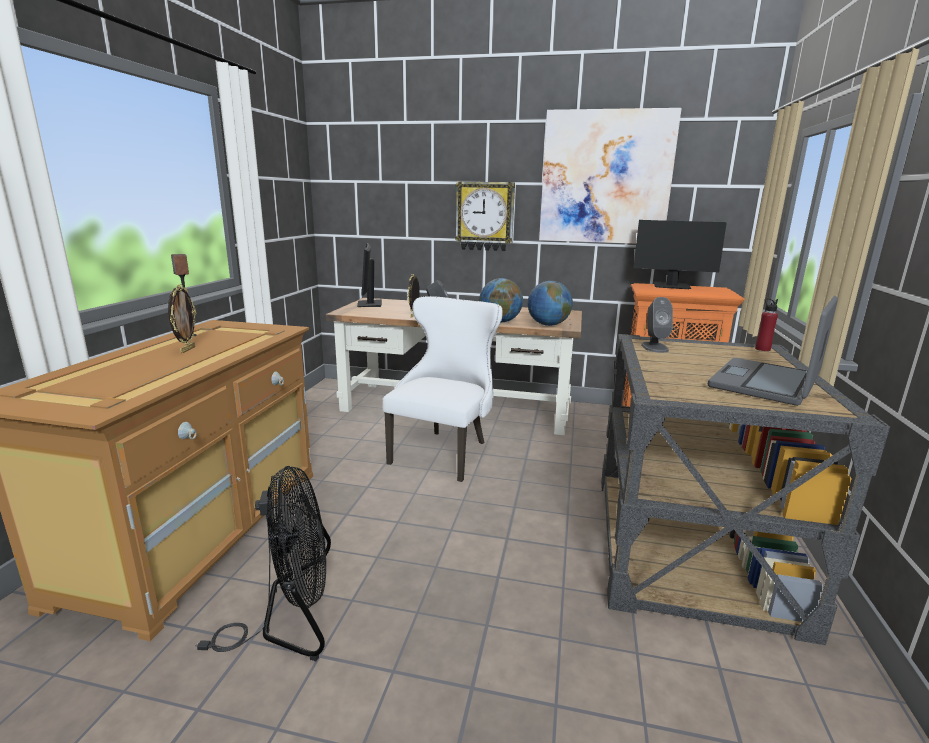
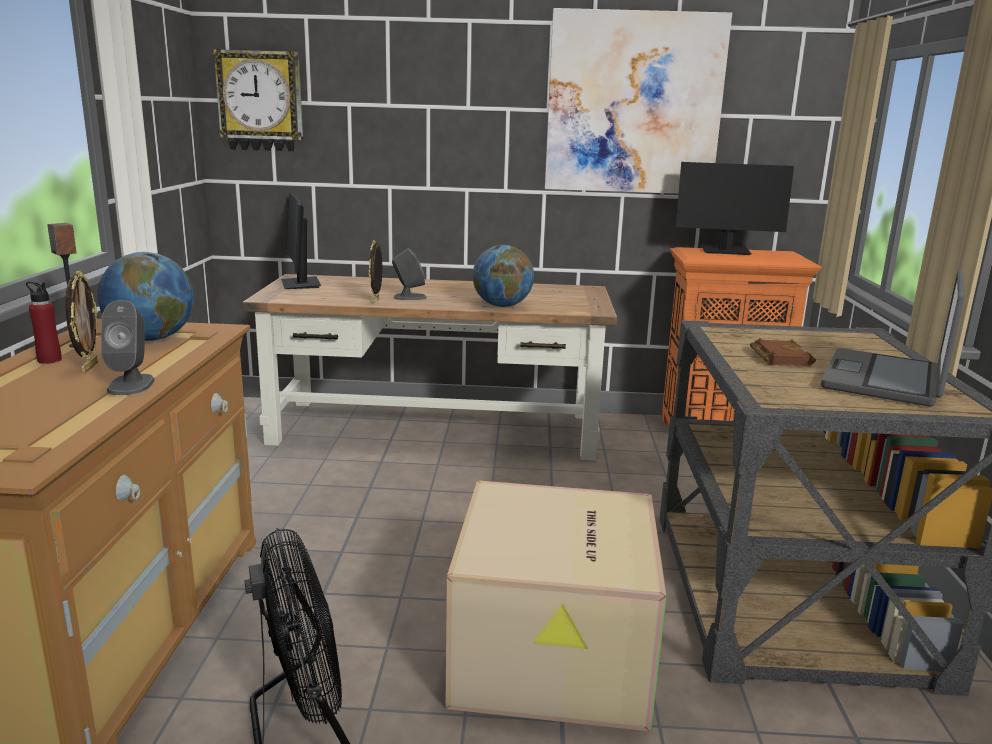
camera: 10 degrees left, 0 degrees up
white chair [383,296,503,482] -> none
wall clock [455,181,515,251] -> wall clock moved to [212,49,303,152]
globe [528,281,573,326] -> globe moved to [98,252,194,341]
grey speaker [641,297,673,353] -> grey speaker moved to [101,300,155,395]
red bottle [755,298,778,351] -> red bottle moved to [26,281,62,364]
none -> cardboard box [445,480,667,731]
none -> brown book [750,338,816,366]

